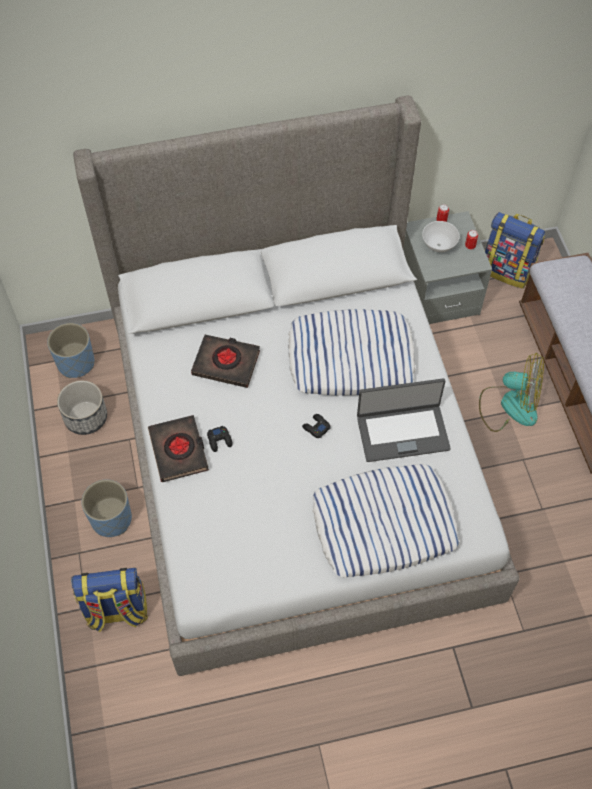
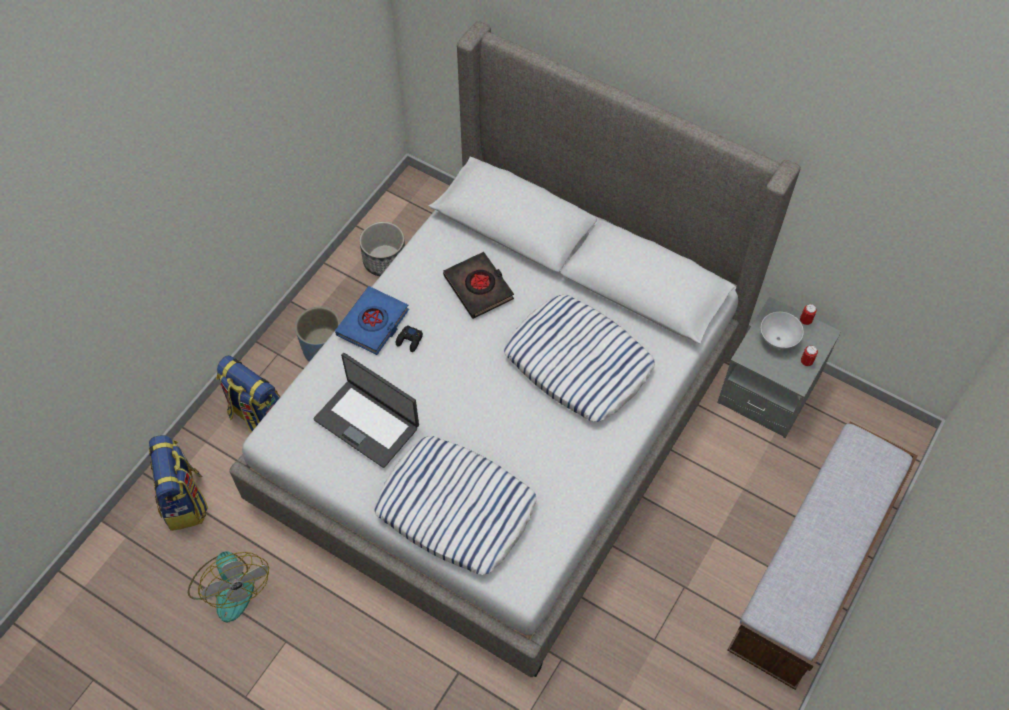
camera: 45 degrees right, 0 degrees up
blue planter [47,323,94,378] -> none
black book [148,415,209,482] -> blue book [335,286,409,355]
black game controller [302,414,331,438] -> none
laptop [357,378,451,462] -> laptop moved to [314,353,419,468]
fan [479,353,544,432] -> fan moved to [188,551,269,622]
backpack [485,212,545,289] -> backpack moved to [149,435,208,531]

